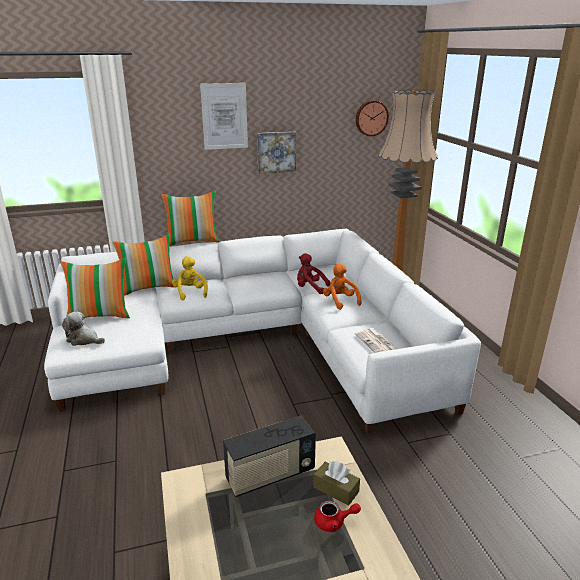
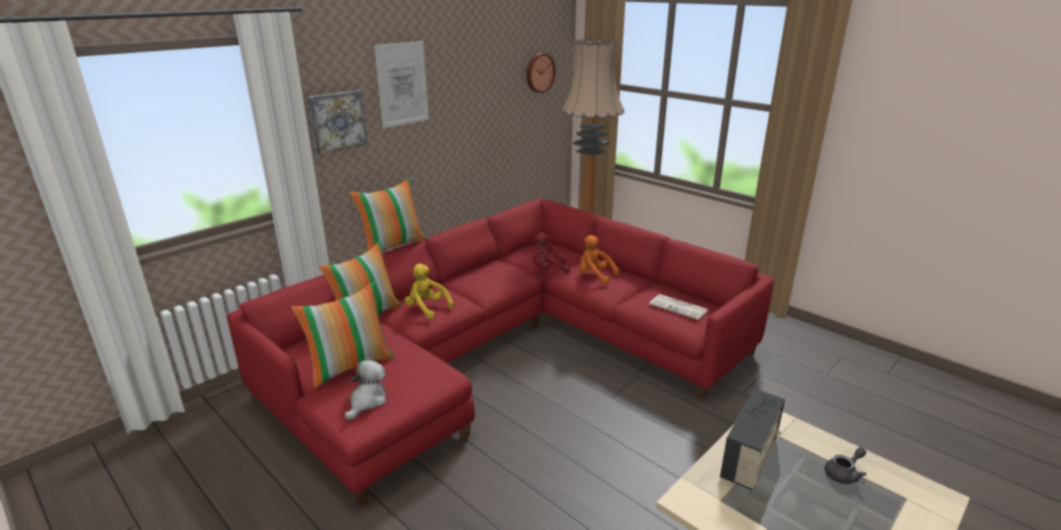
camera: 30 degrees left, 0 degrees up
white sofa [44,229,481,434] -> red sofa [227,198,774,507]
plush toy [62,311,105,346] -> plush toy turned 120 degrees clockwise [345,360,386,420]
picture [257,131,296,174] -> picture moved to [307,90,367,155]
brown tissue box [313,461,360,506] -> none
red teapot [314,501,361,532] -> grey teapot [825,447,866,484]

